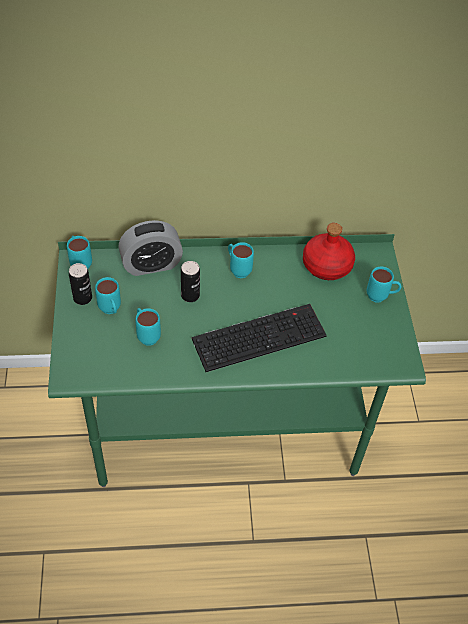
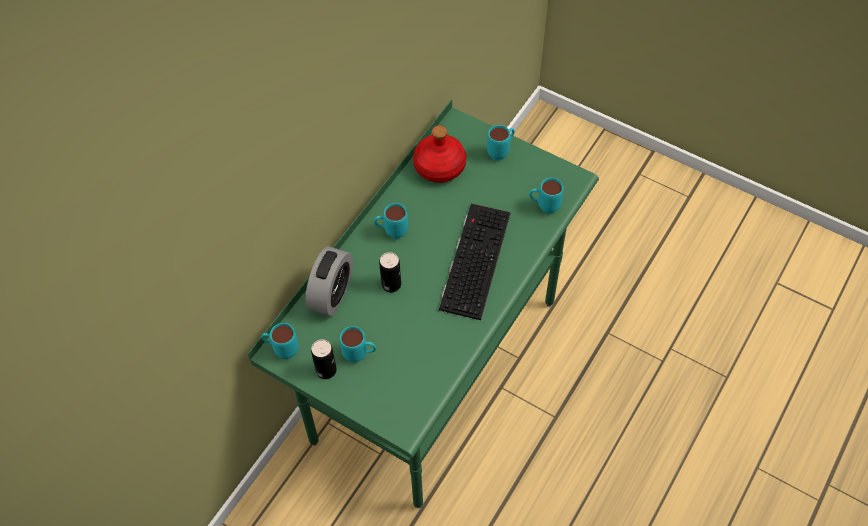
camera: 50 degrees left, 5 degrees up
turquoise mug [135,308,161,346] -> turquoise mug moved to [529,178,564,214]

